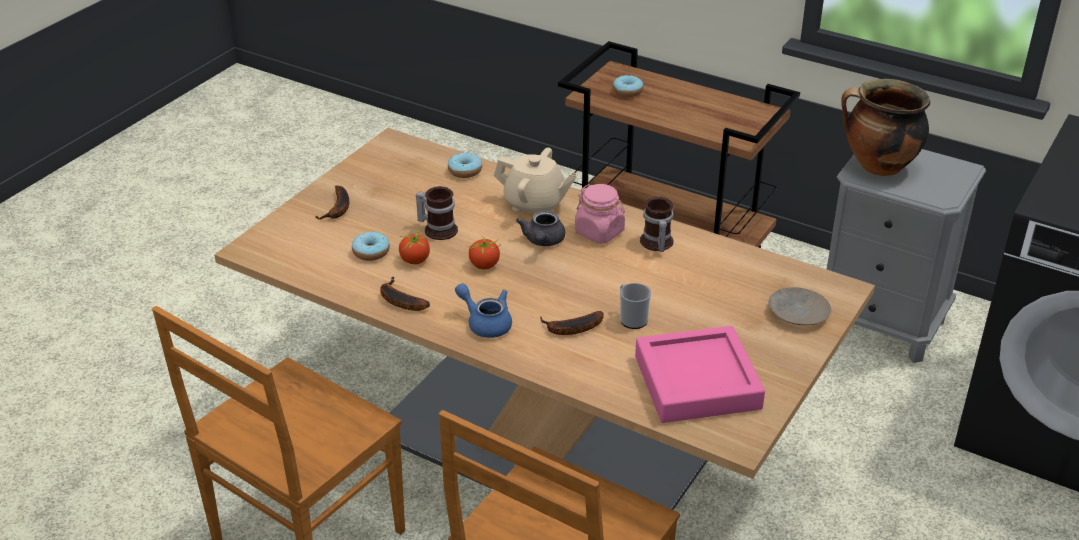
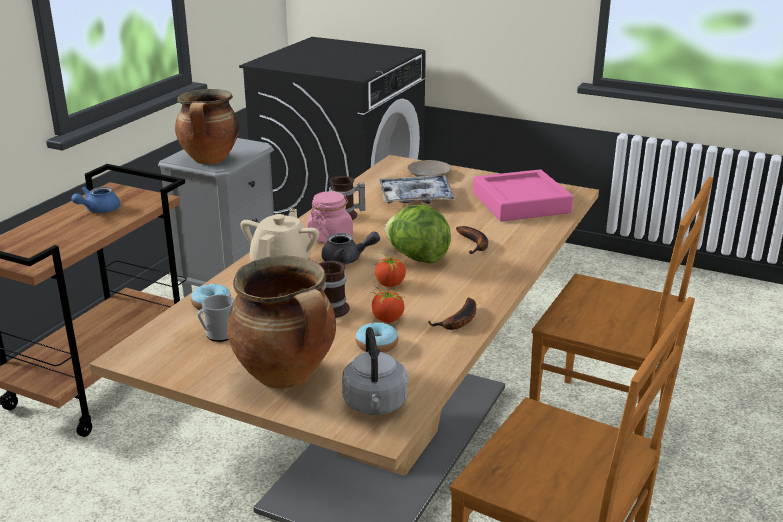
camera: 95 degrees left, 10 degrees down
banana [315,185,349,220] -> cooking pot [227,256,336,389]
blue teapot [455,283,512,338] -> blue teapot moved to [72,187,120,213]
donut [613,75,643,97] -> none
mug [620,283,651,329] -> mug moved to [197,294,234,342]
none -> grey kettle [342,327,408,415]
none -> tray [379,175,455,204]
none -> lettuce [385,205,451,264]

